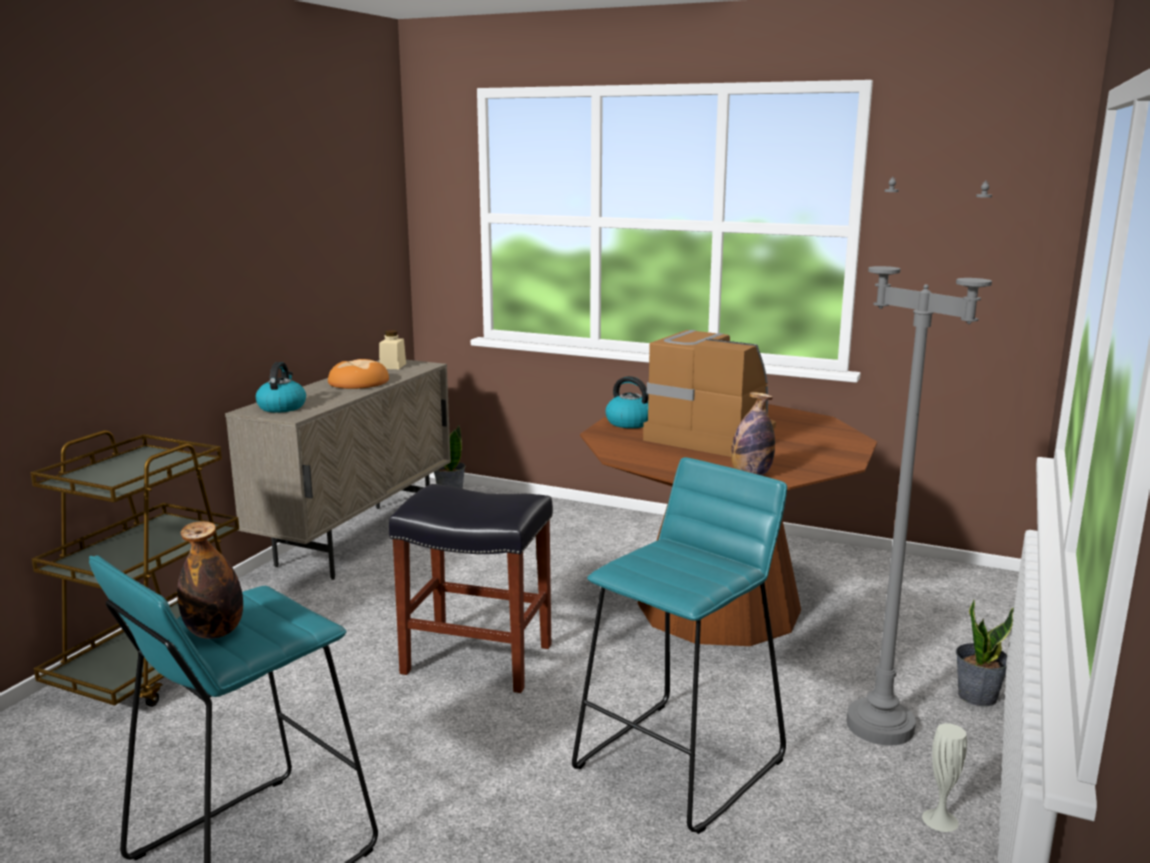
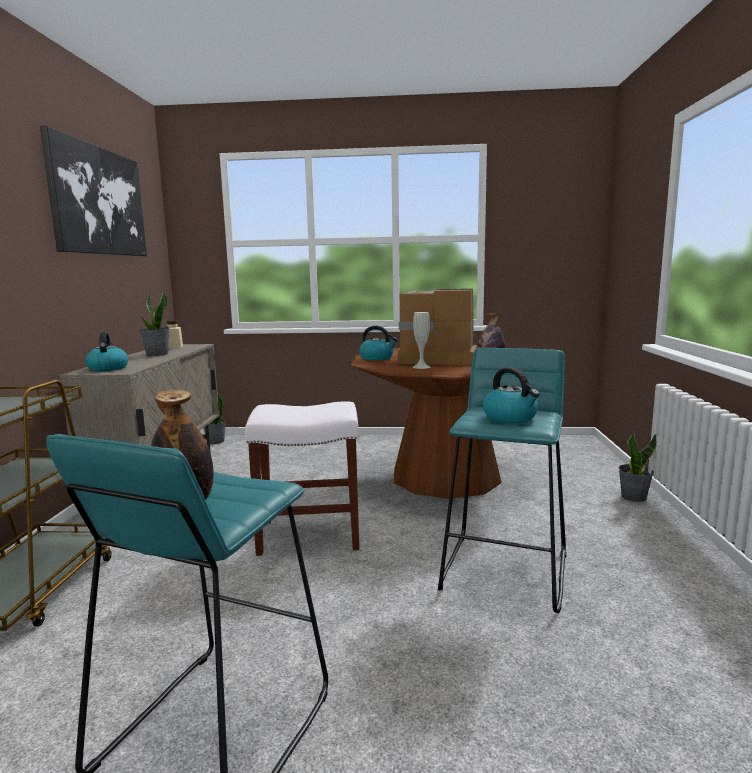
camera: 20 degrees left, 5 degrees down
bread [328,359,389,389] -> potted plant [139,291,170,356]
black stool [389,484,553,693] -> white stool [245,402,359,556]
grey floor lamp [847,177,992,746] -> none
white vase [922,723,967,832] -> white vase moved to [413,312,431,369]
none -> picture [40,126,147,256]
none -> kettle [483,367,540,423]

